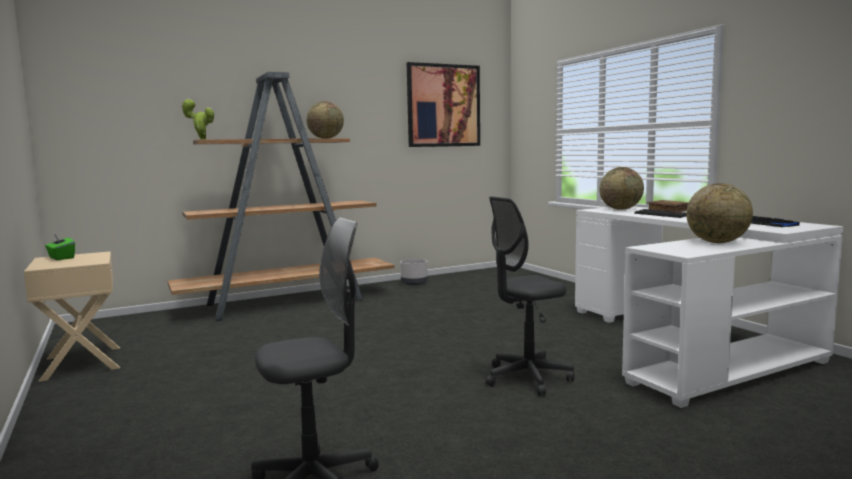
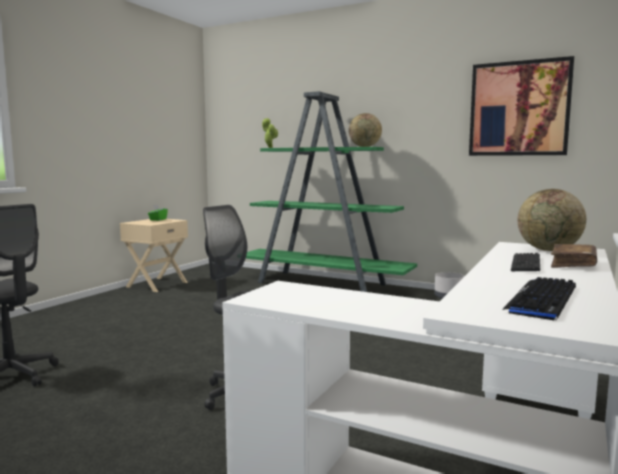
camera: 55 degrees right, 0 degrees up
brown bookcase [168,72,395,321] -> green bookcase [246,91,417,292]
globe [686,183,753,243] -> none

